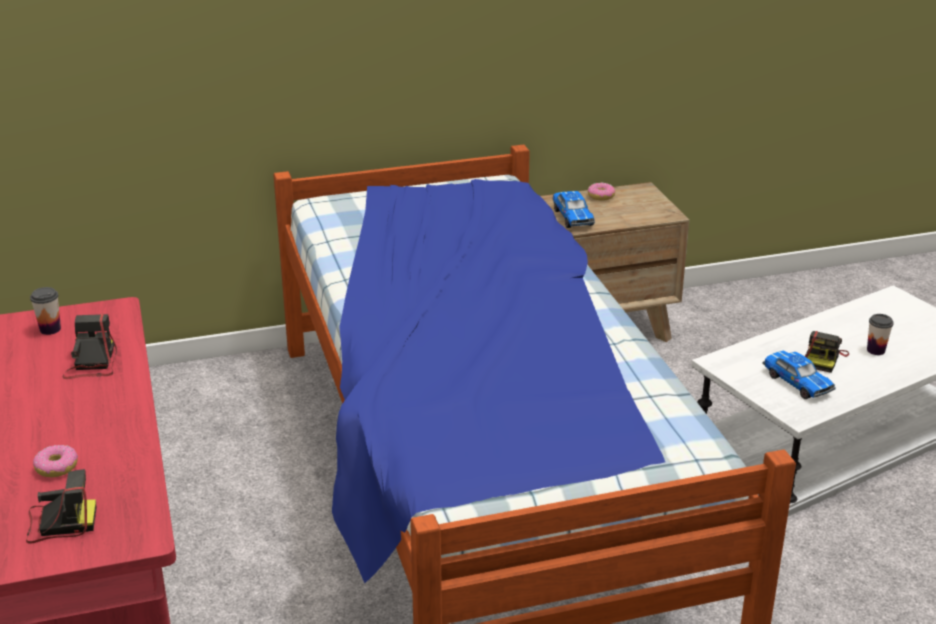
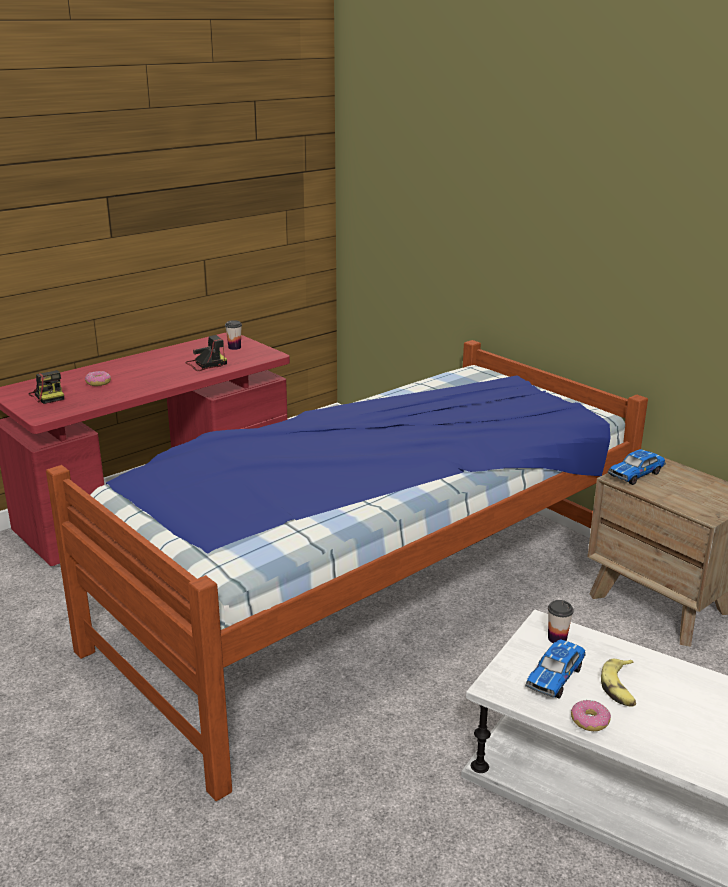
camera: 65 degrees right, 5 degrees down
donut [588,182,615,201] -> donut moved to [571,700,611,731]
camera [805,331,849,373] -> banana [601,659,636,707]
cup [867,314,894,355] -> cup moved to [548,600,574,643]

